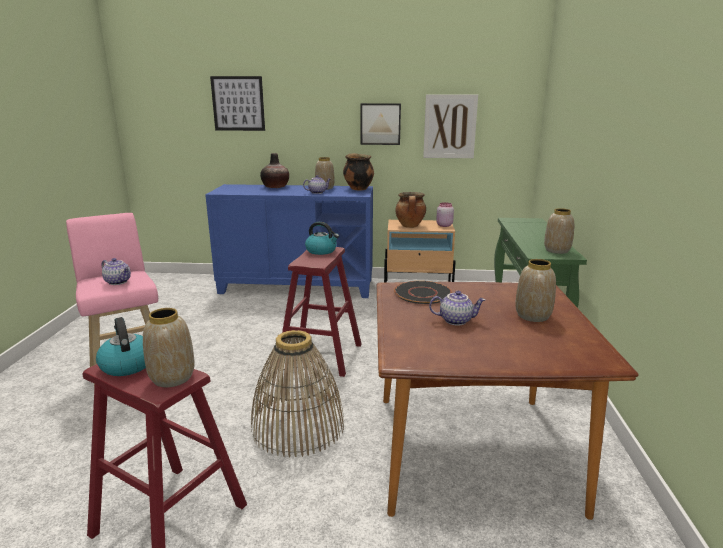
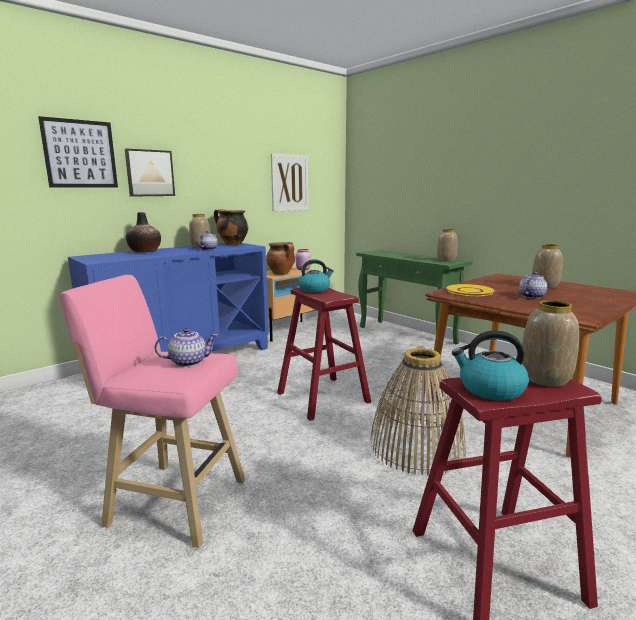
camera: 45 degrees left, 5 degrees down
picture [361,103,401,145] -> picture moved to [125,149,175,197]
black plate [394,281,452,304] -> yellow plate [445,284,496,296]

